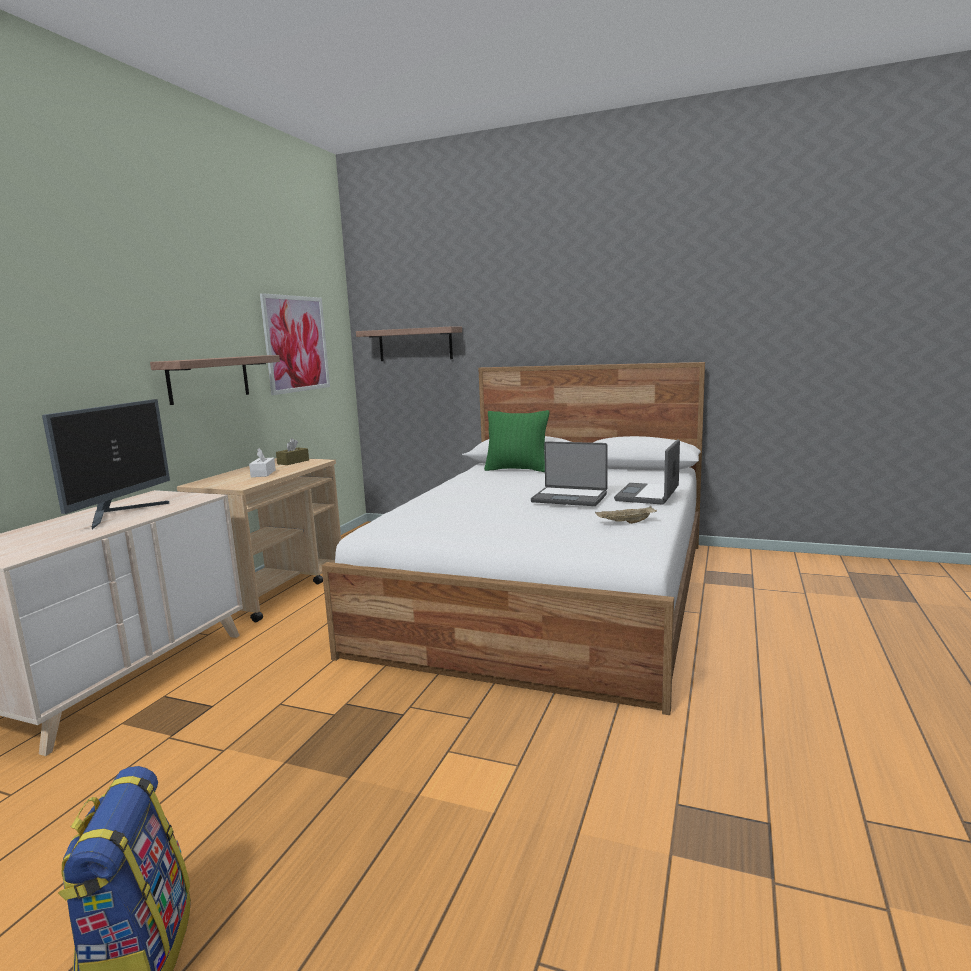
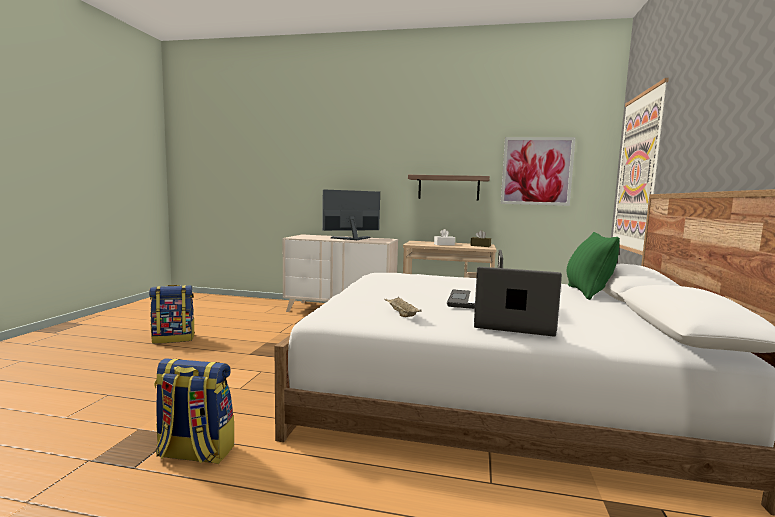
camera: 80 degrees right, 5 degrees down
monitor [42,399,170,529] -> monitor turned 150 degrees clockwise [322,189,380,240]
shelf [356,327,462,361] -> picture [613,78,669,255]
none -> backpack [154,358,234,464]

